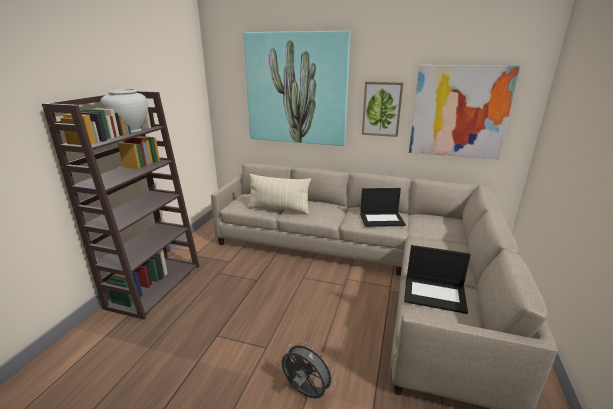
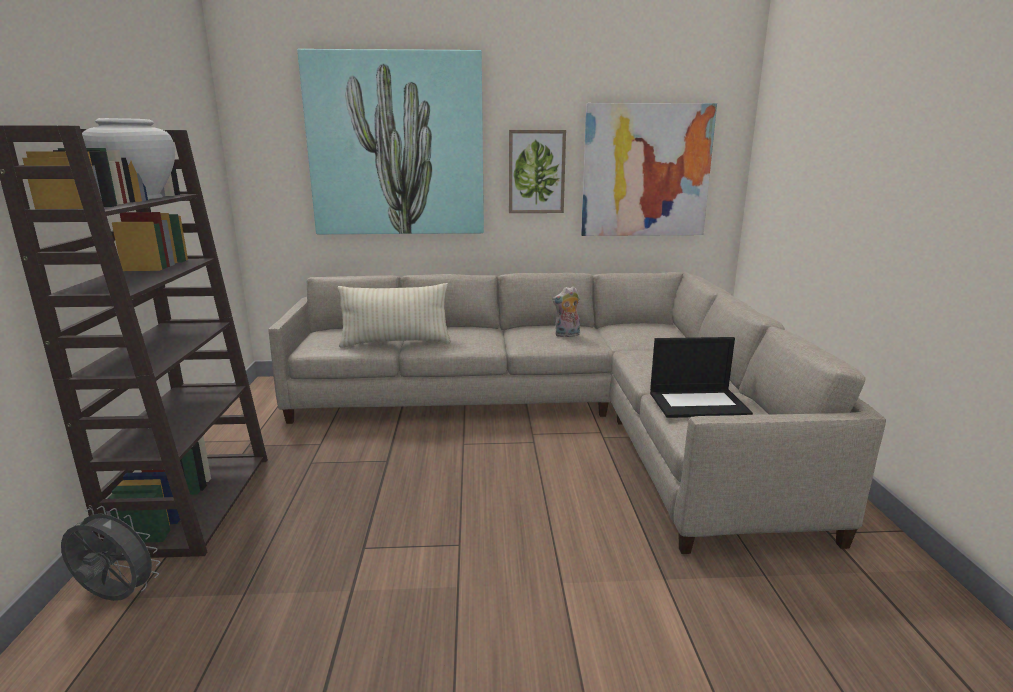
camera: 20 degrees left, 5 degrees down
grey fan [281,341,336,399] -> grey fan moved to [61,506,160,601]
laptop [360,188,406,227] -> plush toy [552,286,580,337]

